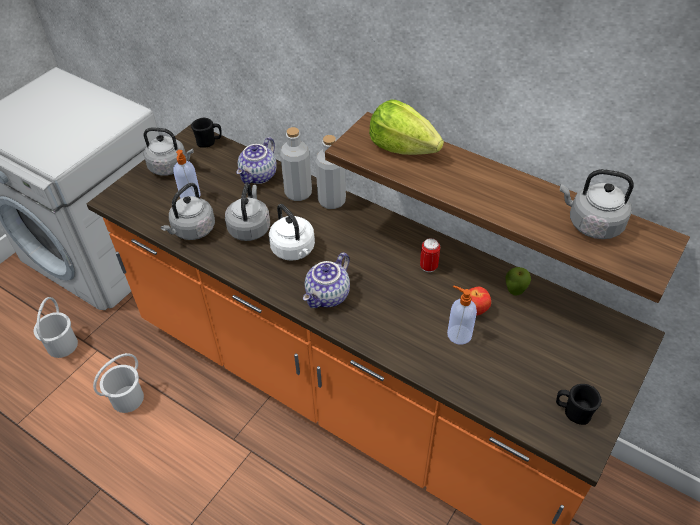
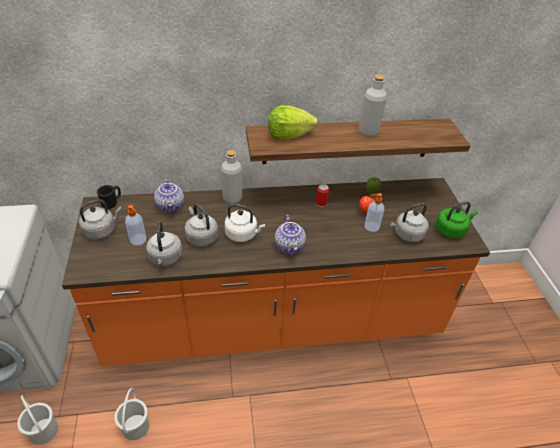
camera: 45 degrees left, 5 degrees down
grey bottle [280,127,312,201] -> grey bottle moved to [358,75,387,137]
black mug [556,384,602,425] -> green kettle [436,201,478,238]
grey kettle [560,169,634,239] -> grey kettle moved to [390,203,429,242]

